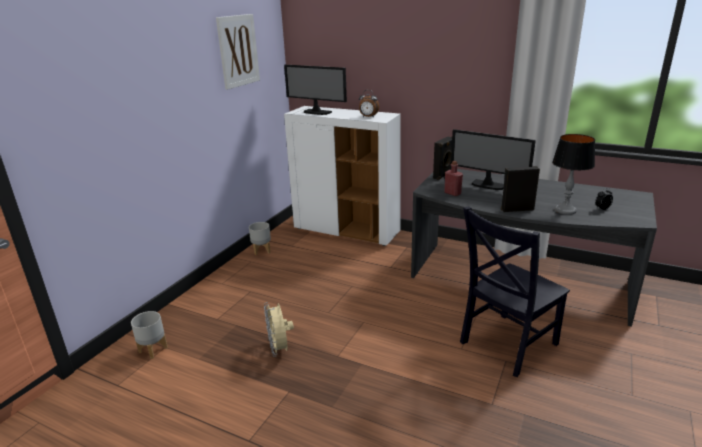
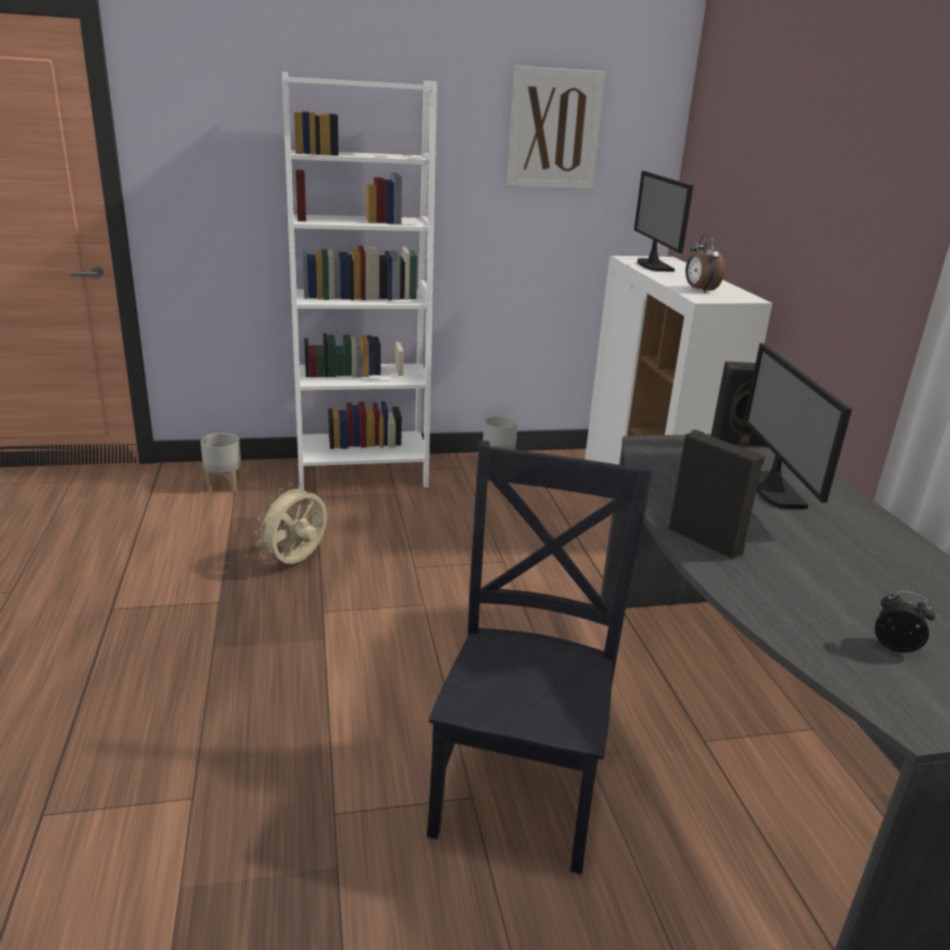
camera: 50 degrees right, 0 degrees up
red bottle [444,161,463,196] -> none
black chair [460,206,570,377] -> black chair turned 90 degrees clockwise [427,441,654,874]
table lamp [552,134,595,215] -> none
none -> white bookcase [282,72,437,490]

